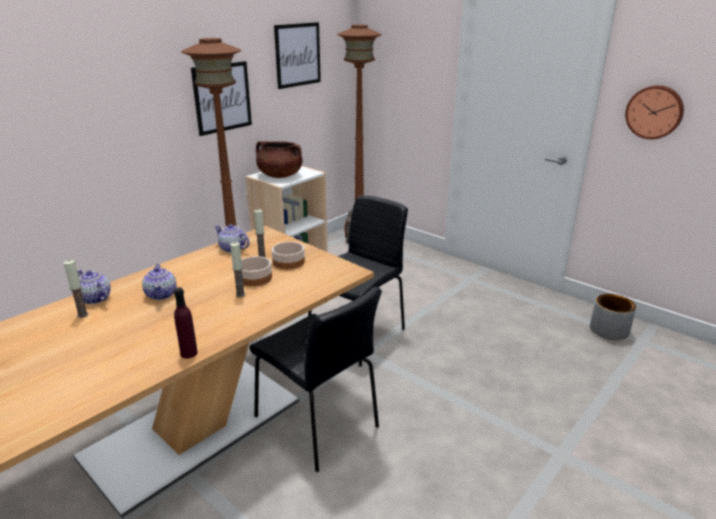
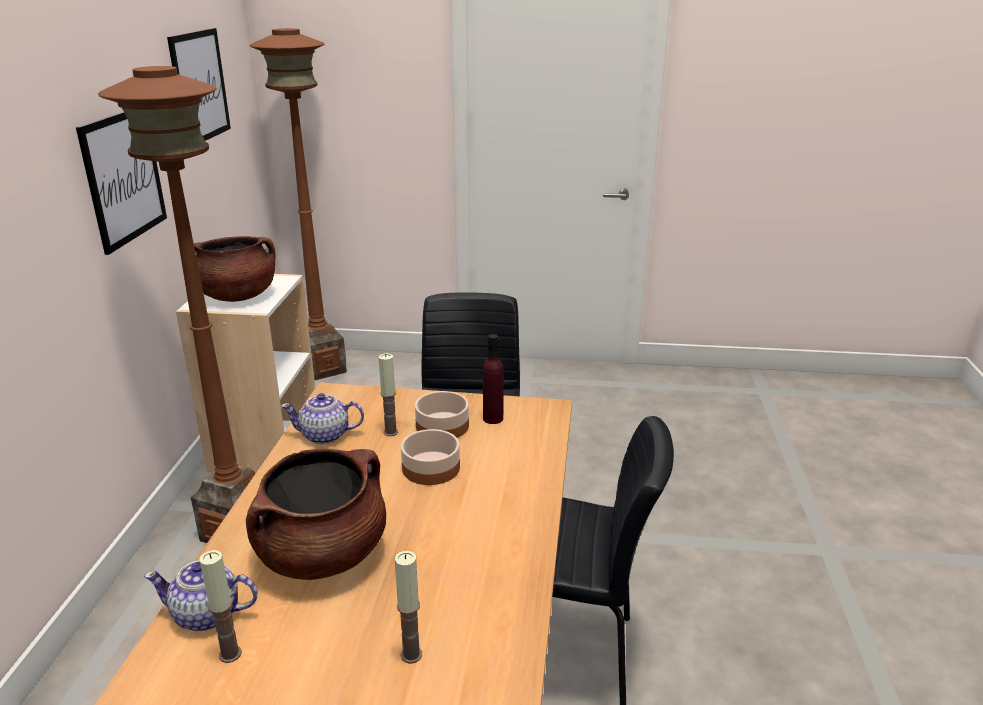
camera: 35 degrees left, 0 degrees up
teapot [142,264,177,300] -> brown cooking pot [246,449,386,580]
purple bottle [174,287,198,359] -> purple bottle moved to [483,334,504,424]
candle [230,242,246,297] -> candle moved to [395,551,422,664]
grey planter [590,294,636,340] -> none
wall clock [625,85,684,139] -> none

